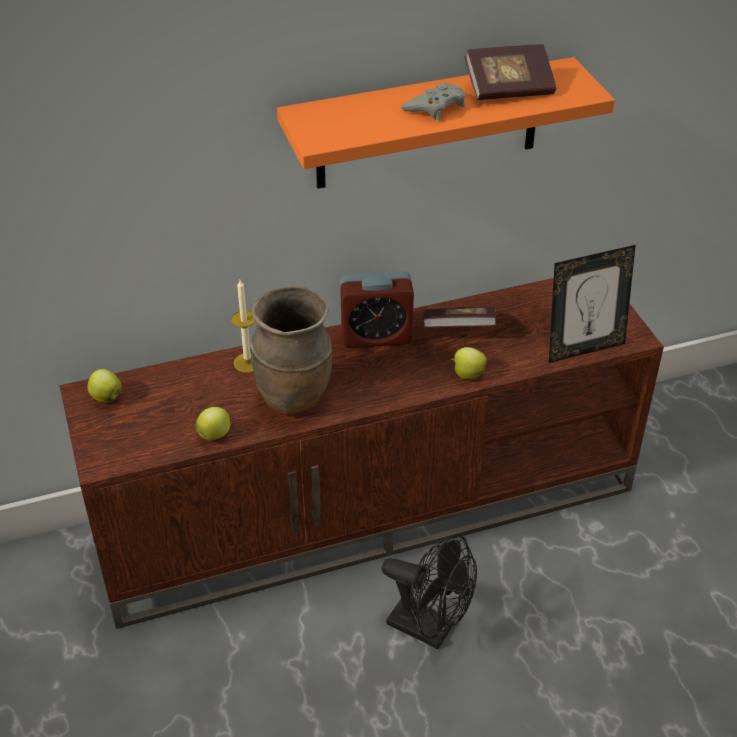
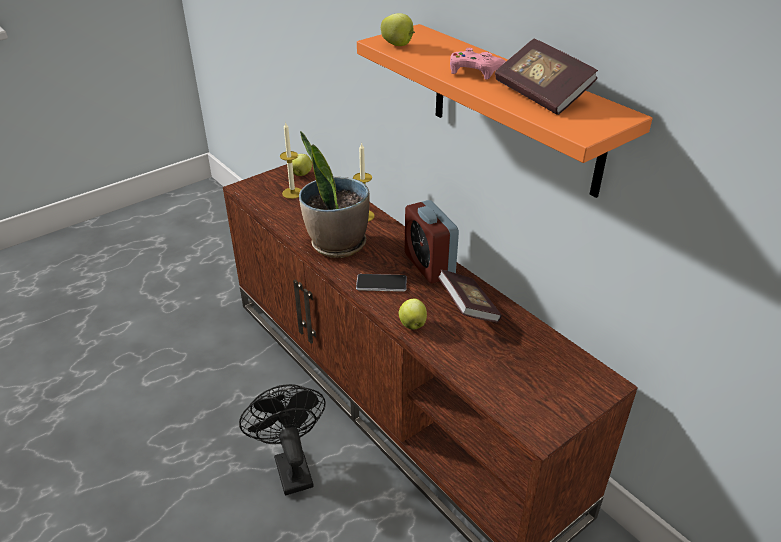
camera: 70 degrees right, 5 degrees down
apple [195,407,230,440] -> apple moved to [381,13,415,46]
brown vase [250,286,332,415] -> potted plant [299,131,369,258]
black fan [382,534,477,649] -> black fan turned 150 degrees clockwise [239,384,326,495]
grey game controller [401,83,465,120] -> pink game controller [450,48,506,80]
picture frame [549,245,636,363] -> none
none -> candle [280,121,301,199]
none -> phone [356,274,407,292]

